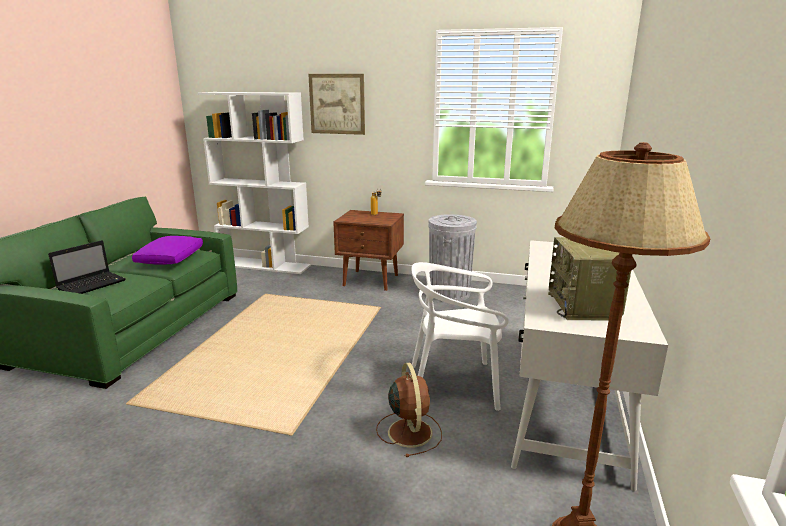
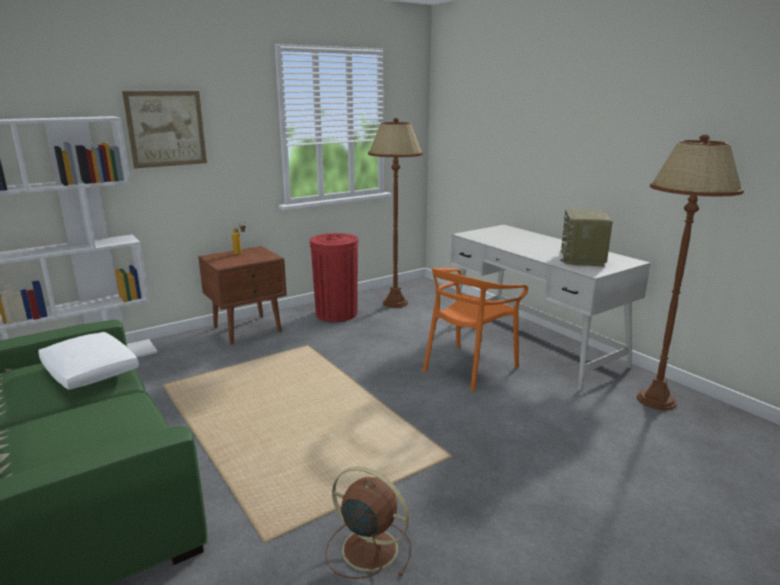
camera: 50 degrees left, 0 degrees up
laptop [48,240,126,294] -> none
purple pillow [132,236,203,265] -> white pillow [38,332,139,390]
brown fan [376,362,442,457] -> brown fan moved to [326,467,411,579]
white chair [411,262,509,411] -> orange chair [423,268,528,391]
grey trash can [428,214,477,301] -> red trash can [310,233,359,322]
radio [548,237,631,321] -> radio turned 60 degrees clockwise [560,209,613,266]
none -> brown floor lamp [368,118,423,308]

